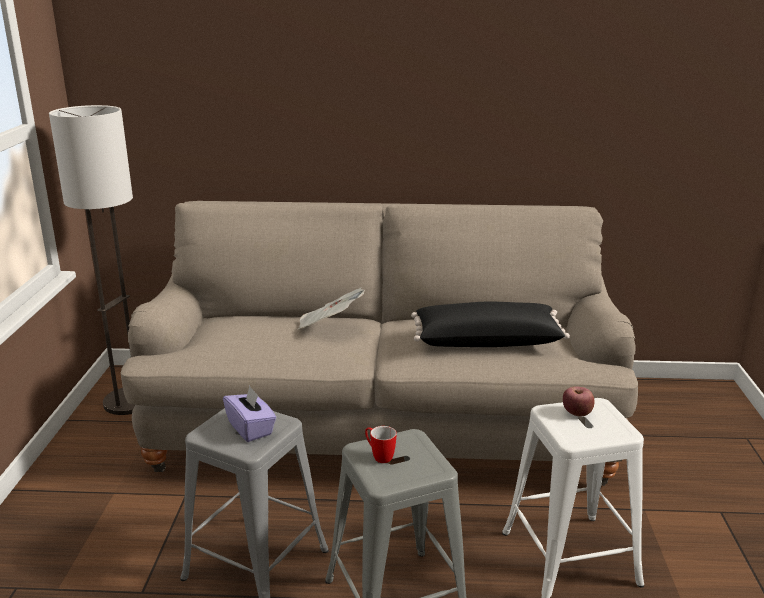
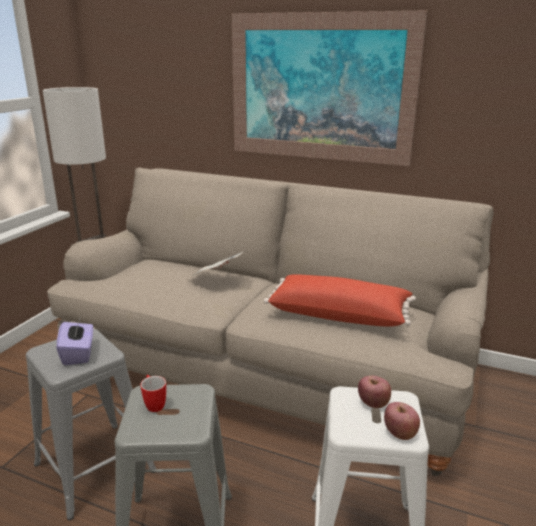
camera: 20 degrees right, 0 degrees up
black pillow [411,302,570,347] -> red pillow [264,274,416,327]
none -> picture [232,10,427,166]
none -> apple [384,402,420,440]

